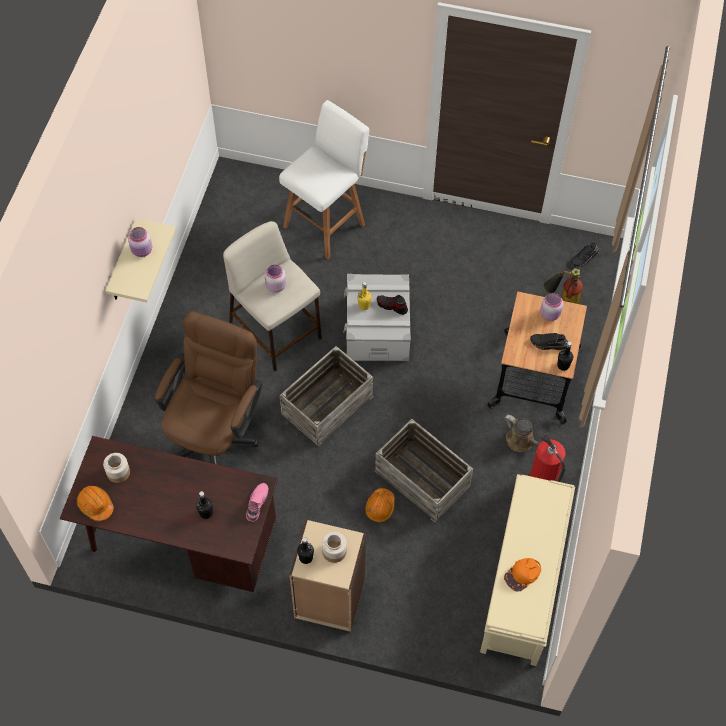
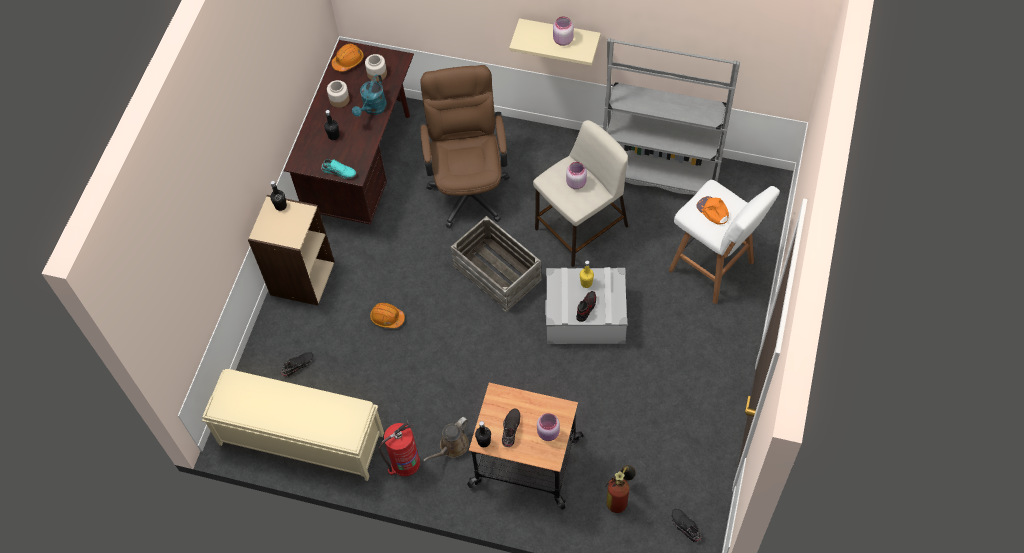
camera: 95 degrees right, 0 degrees up
brown office chair [155,311,263,465] -> brown office chair turned 120 degrees counterclockwise [420,65,510,228]
pink shoe [246,483,268,522] -> turquoise shoe [321,159,356,179]
jar [322,532,347,563] -> jar moved to [327,80,350,108]
crate [375,419,473,523] -> none
orange cap [504,558,541,592] -> orange cap moved to [696,196,729,225]
none -> black shoe [281,352,314,377]
none -> turquoise watering can [352,74,387,117]
none -> grey bookcase [603,38,740,195]

